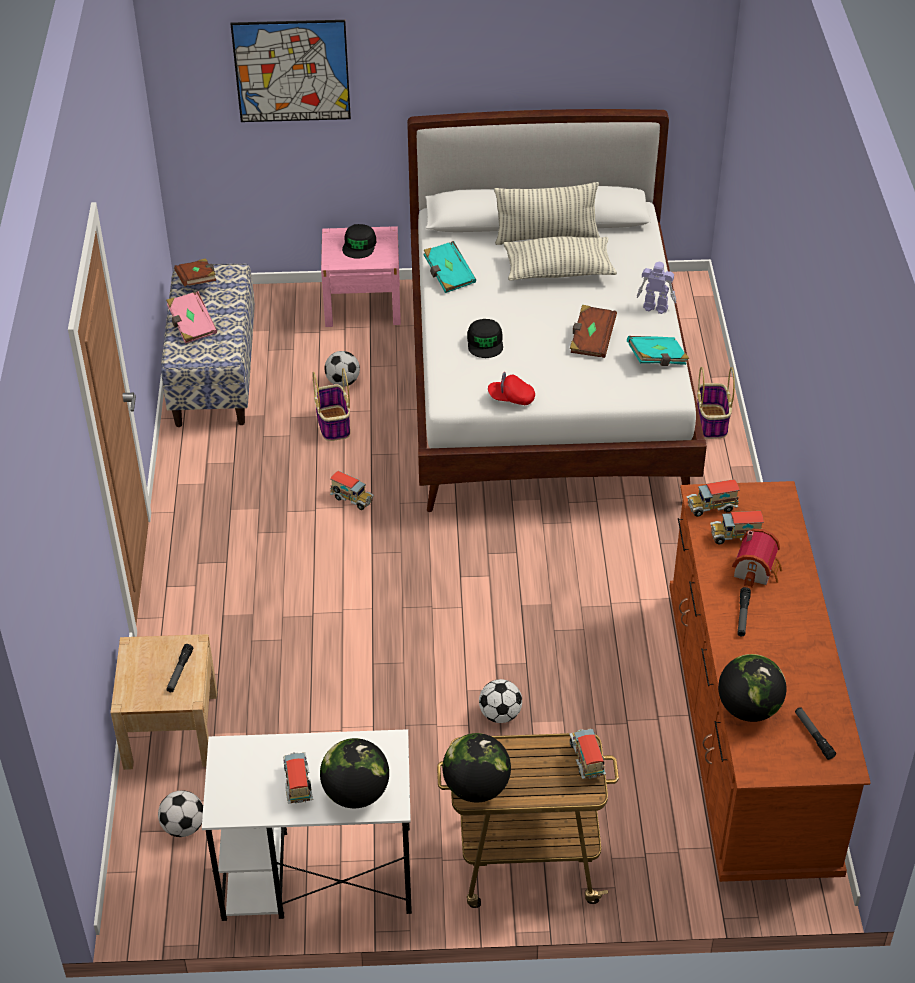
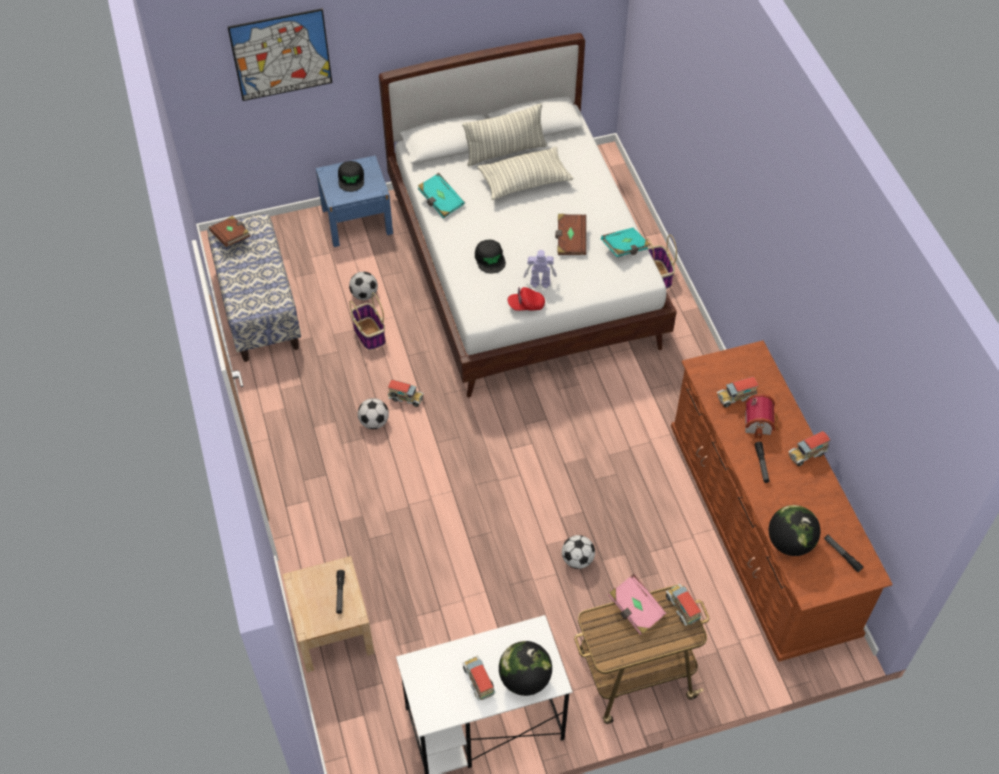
camera: 15 degrees left, 10 degrees up
football [158,790,203,837] -> football moved to [358,398,389,429]
pink book [166,291,217,344] -> pink book moved to [608,574,666,635]
pink nightstand [321,226,401,327] -> blue nightstand [316,155,393,247]
globe [442,733,511,802] -> none
toy robot [637,262,676,314] -> toy robot moved to [524,250,557,288]
toy truck [686,479,740,517] -> toy truck moved to [788,431,831,466]

